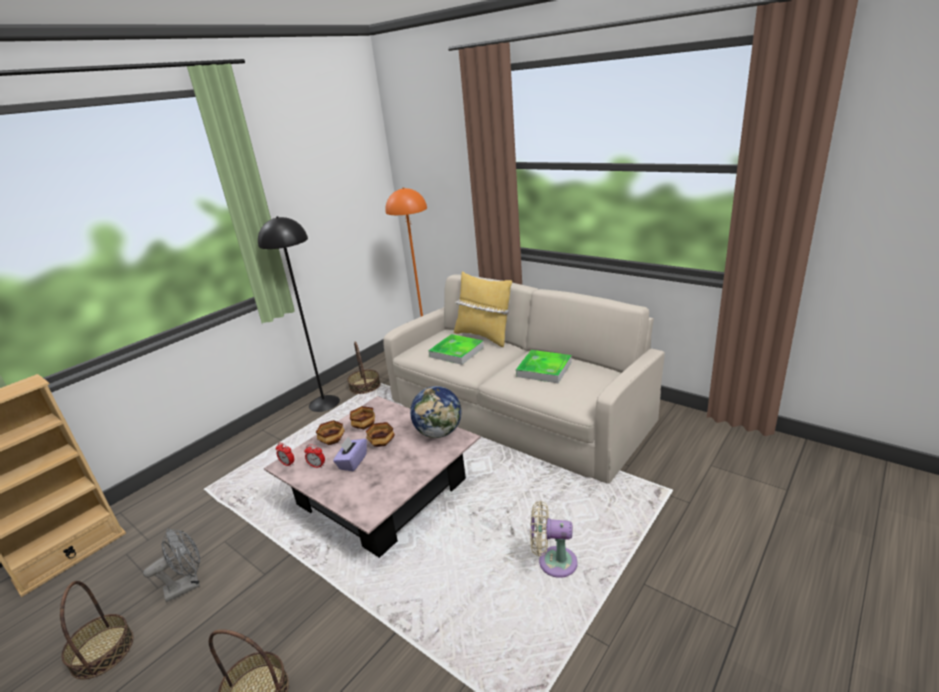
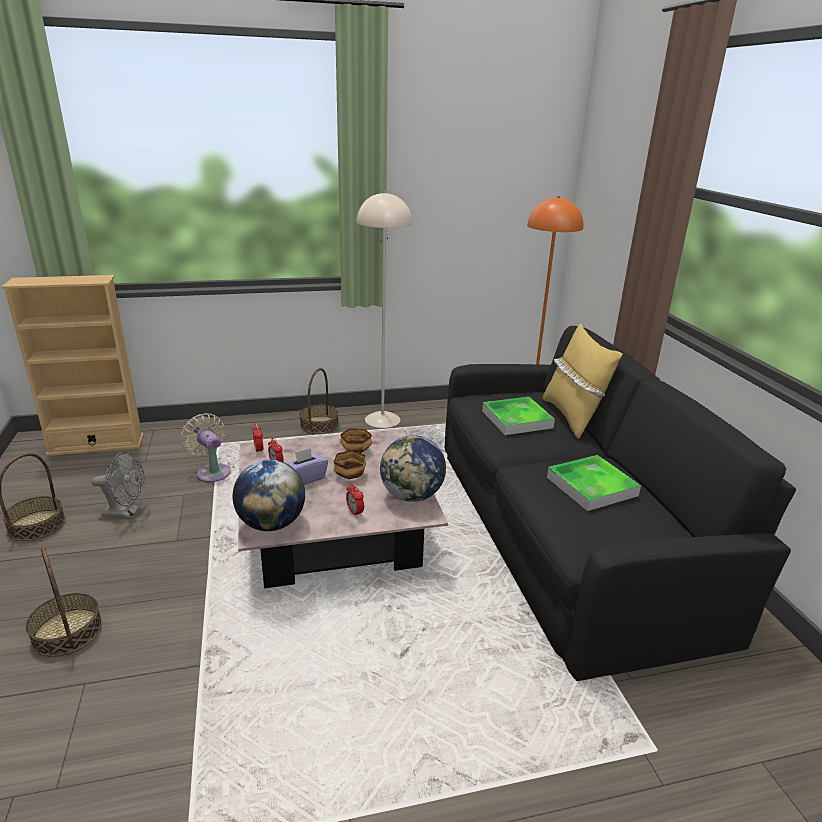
camera: 35 degrees right, 0 degrees up
black floor lamp [258,216,340,412] -> beige floor lamp [357,192,412,428]
bowl [316,420,345,445] -> none
basket [347,342,380,394] -> basket moved to [299,368,339,434]
beige sofa [384,274,665,484] -> black sofa [445,326,796,681]
beige fan [530,501,578,578] -> beige fan moved to [181,413,231,483]
none -> globe [233,459,305,531]
none -> alarm clock [346,482,364,517]

